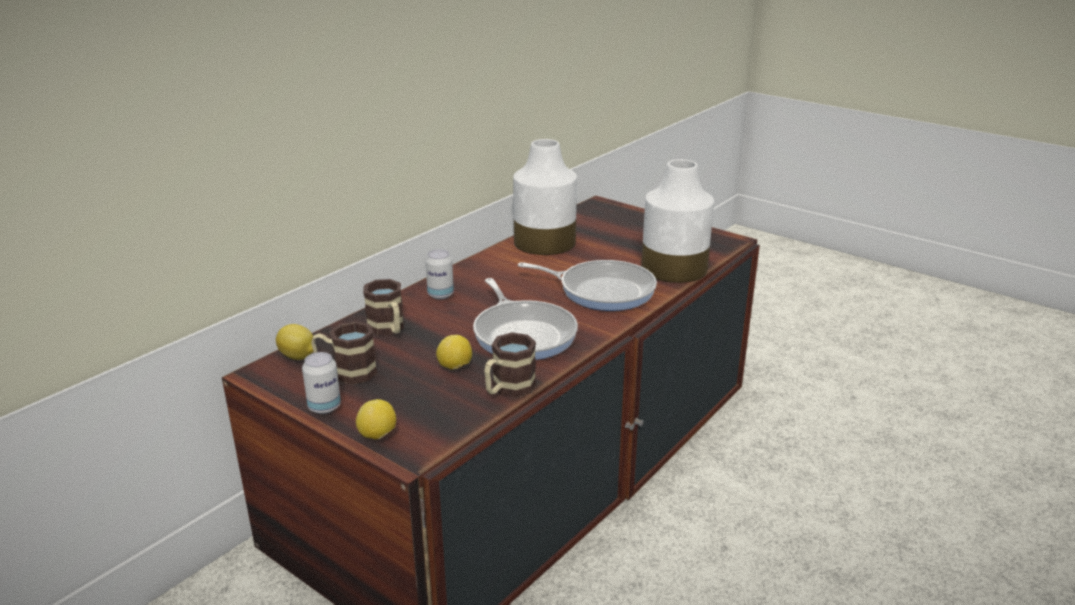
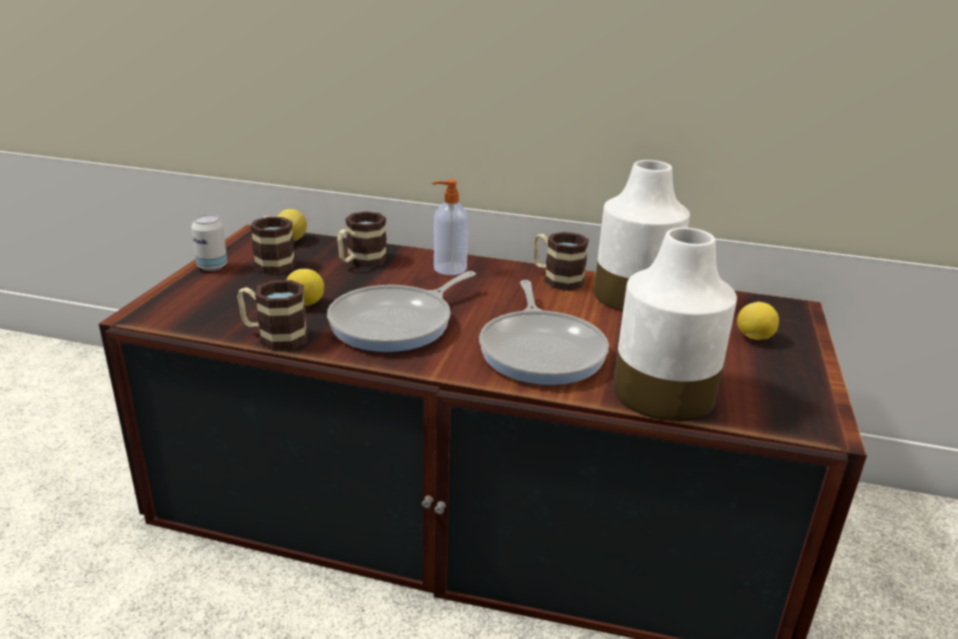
camera: 65 degrees right, 0 degrees up
lemon [356,399,396,439] -> lemon moved to [737,302,779,340]
can [425,249,454,299] -> soap dispenser [432,179,468,275]
none -> mug [534,232,589,291]

